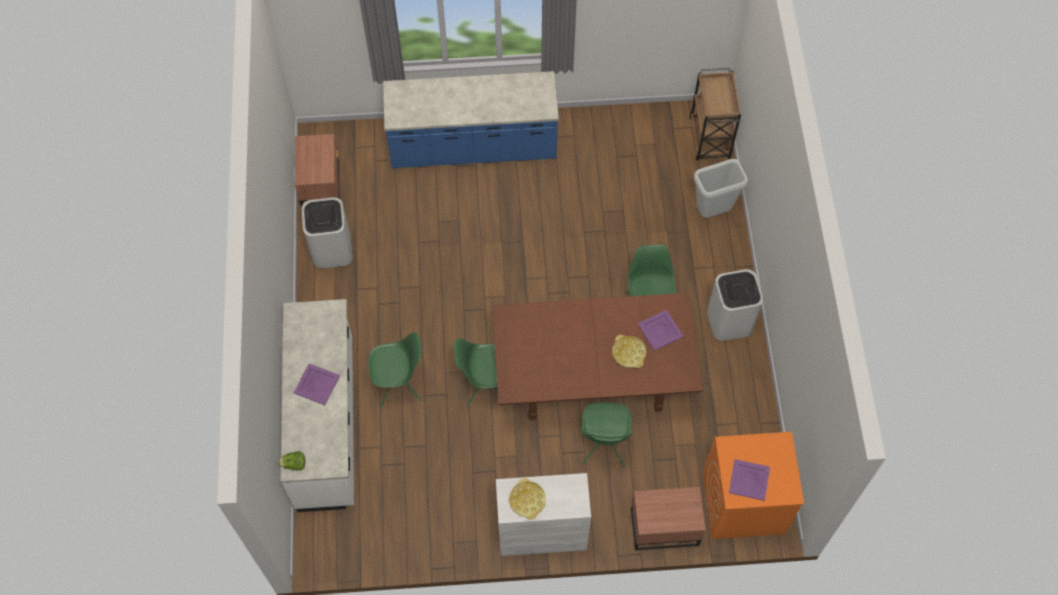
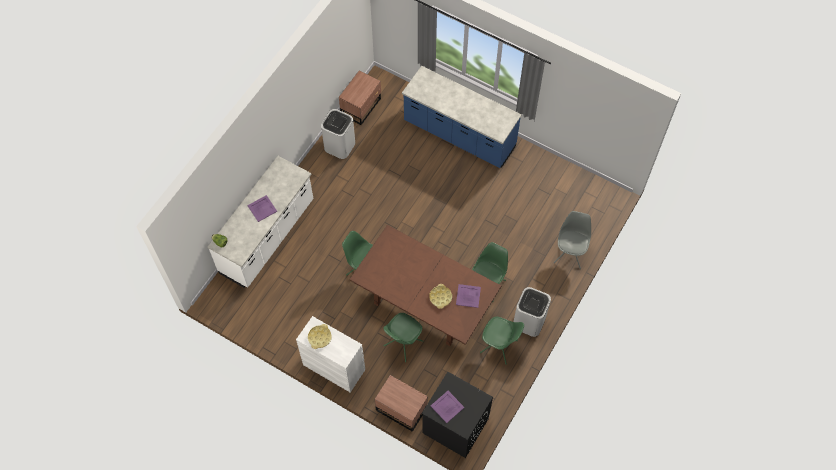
camera: 35 degrees right, 0 degrees up
green chair [368,332,423,407] -> green chair moved to [480,317,524,365]
brown cart [690,68,741,160] -> none
grey trash can [694,159,749,218] -> grey chair [554,211,591,269]
orange washing machine [703,432,804,539] -> black washing machine [422,372,493,458]

